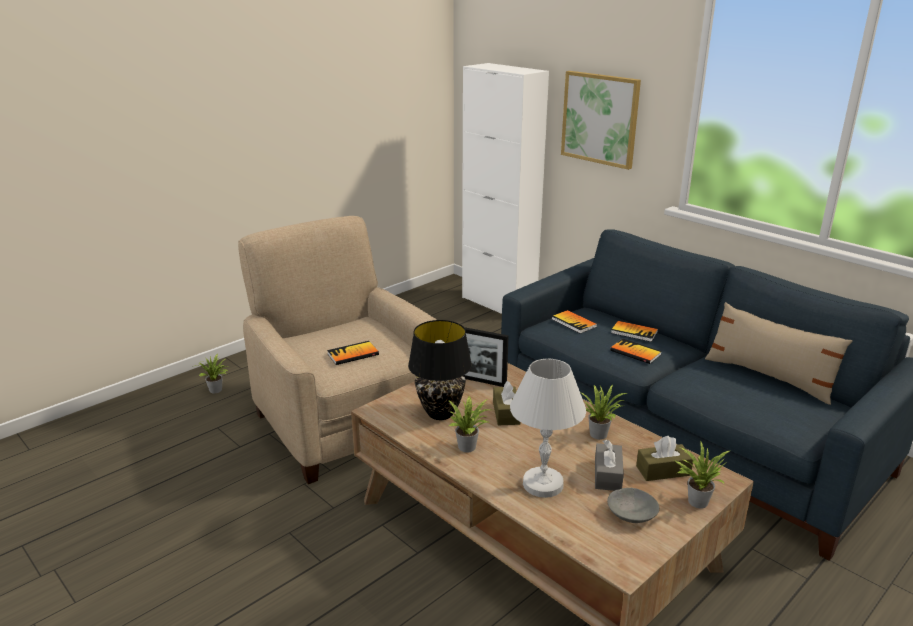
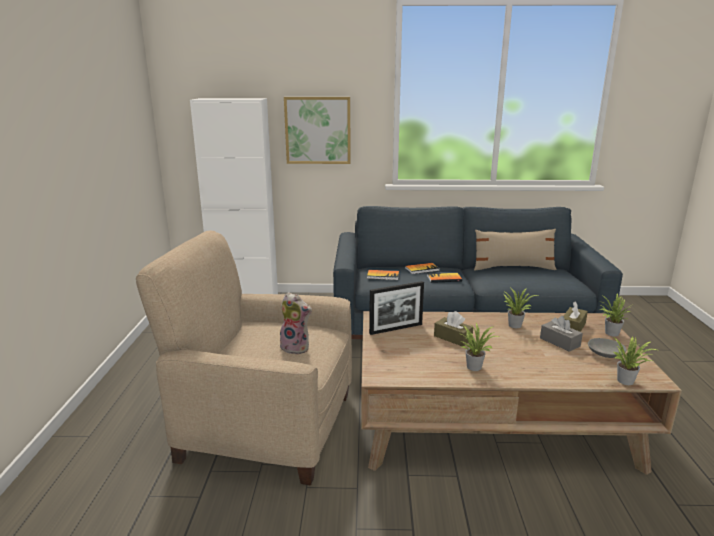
camera: 45 degrees left, 5 degrees down
potted plant [196,354,229,393] -> potted plant moved to [614,337,657,385]
book [327,341,379,365] -> plush toy [280,292,312,355]
black table lamp [408,320,472,420] -> none
white table lamp [510,359,586,498] -> none

